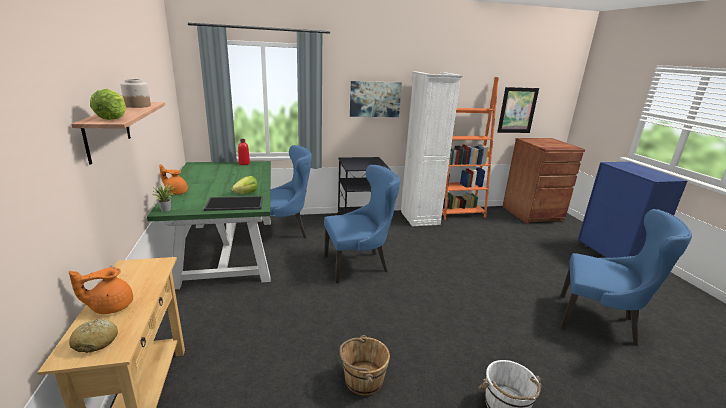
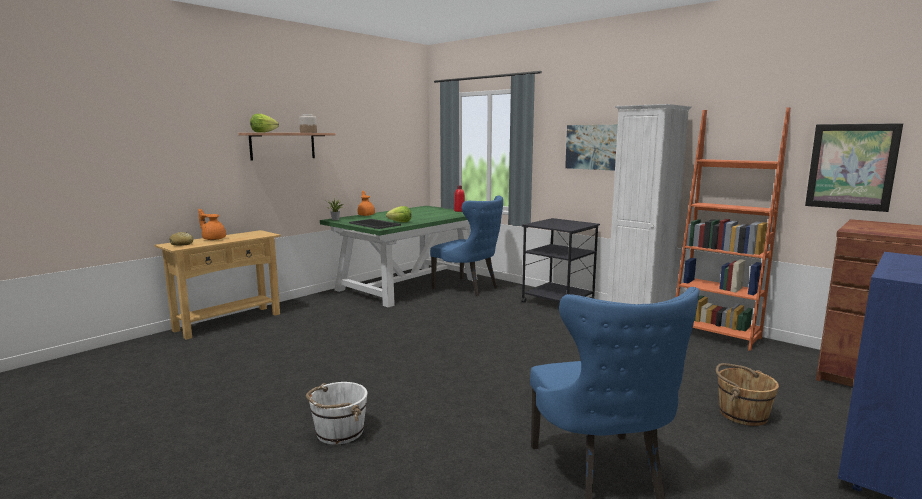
camera: 55 degrees right, 10 degrees down
blue chair [324,165,400,283] -> none
brown bucket [339,335,390,396] -> brown bucket moved to [716,363,779,426]

